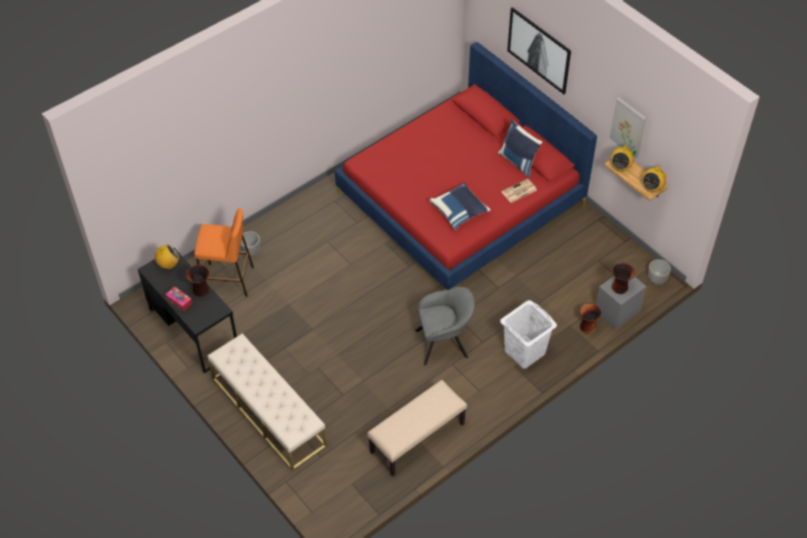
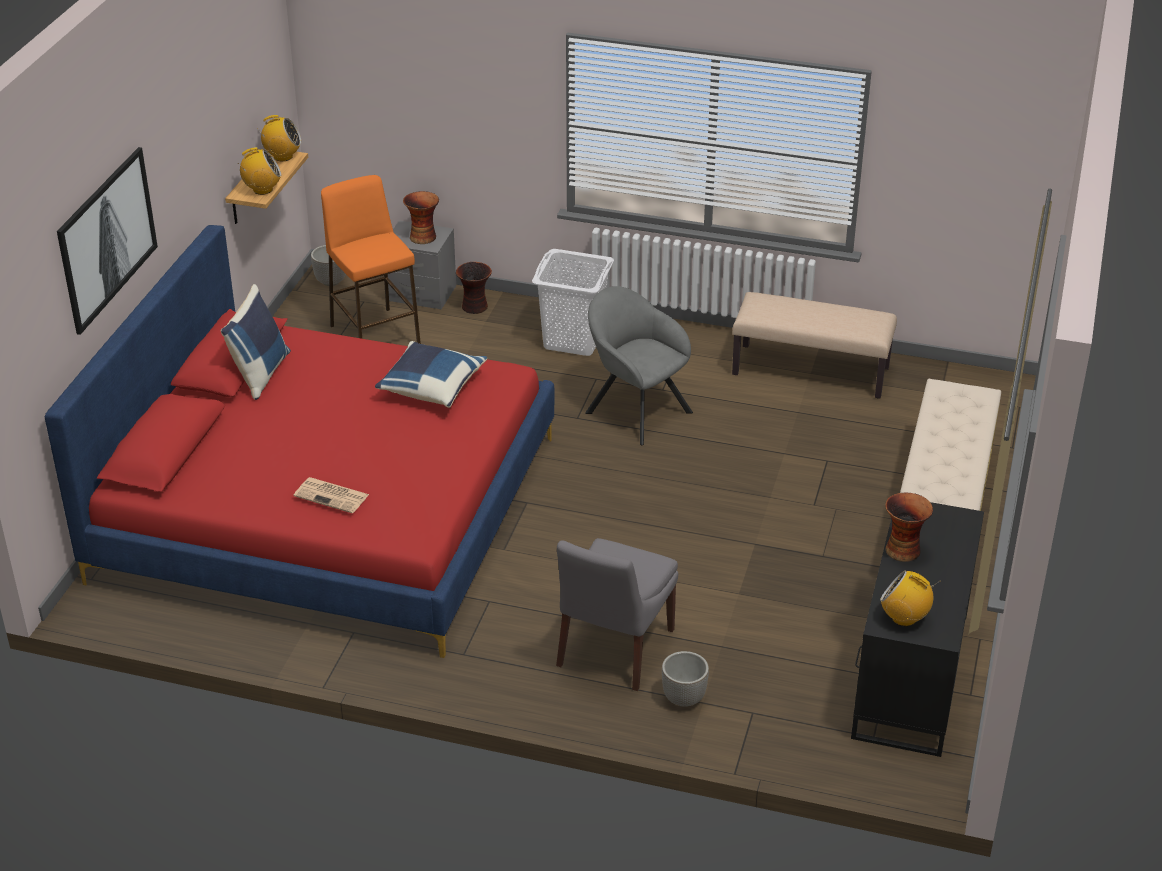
camera: 125 degrees left, 15 degrees down
tissue box [165,286,193,312] -> none
orange stool [194,208,254,297] -> orange stool moved to [321,175,421,344]
newspaper [501,179,537,203] -> newspaper moved to [294,477,369,513]
picture [610,98,646,158] -> none
none -> grey chair [556,538,678,691]

